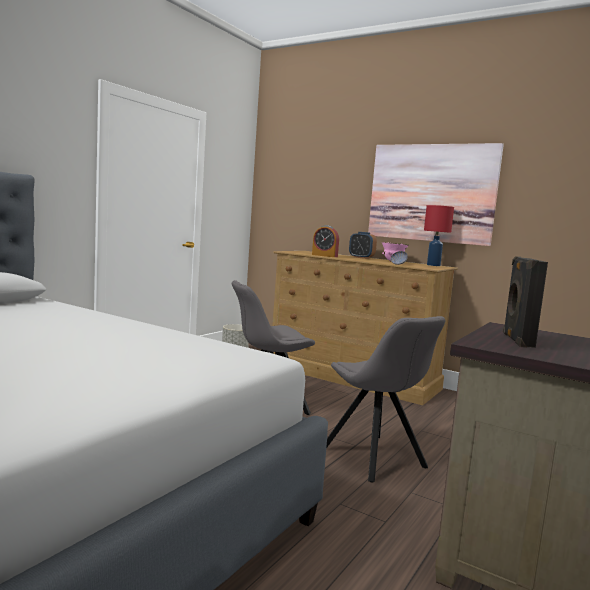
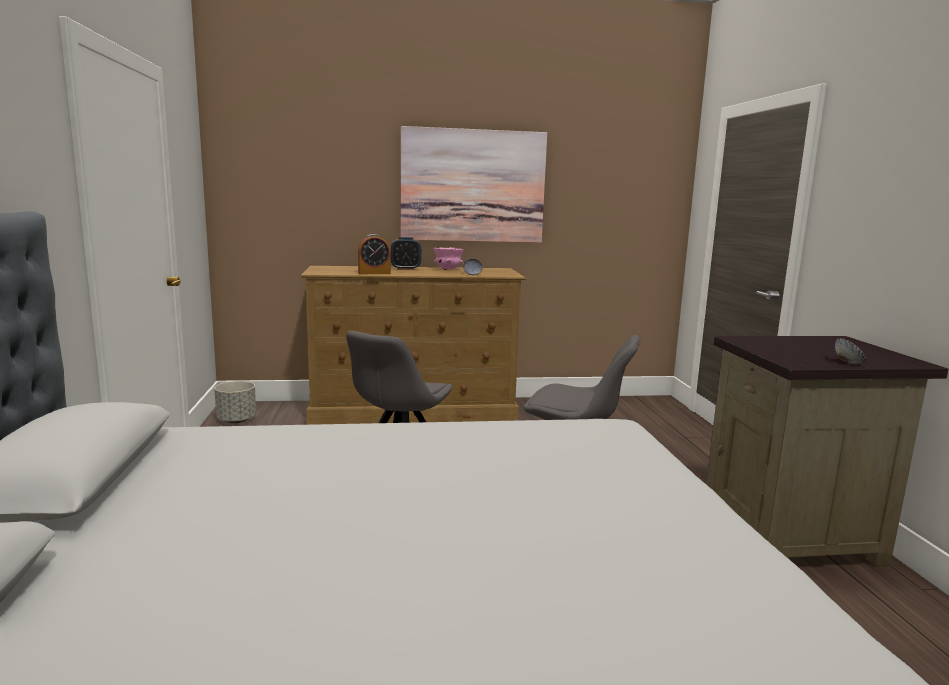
camera: 40 degrees left, 5 degrees up
red table lamp [424,205,454,266] -> none
black speaker [503,256,548,348] -> none
none -> bowl [835,338,866,363]

